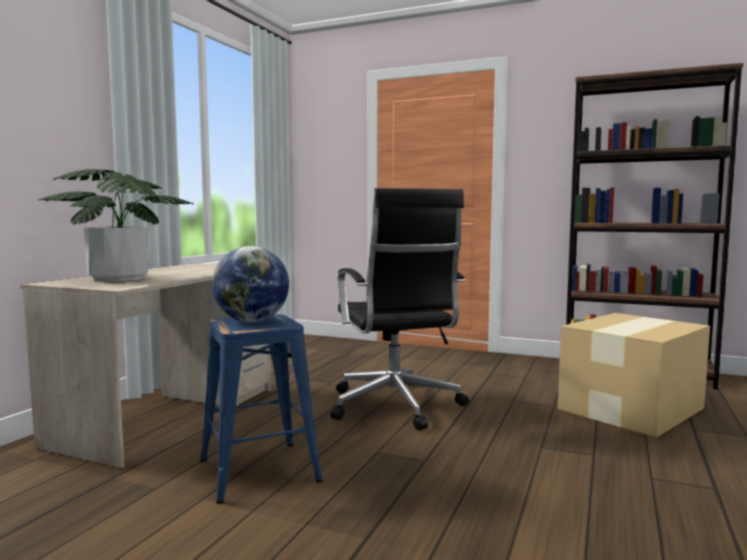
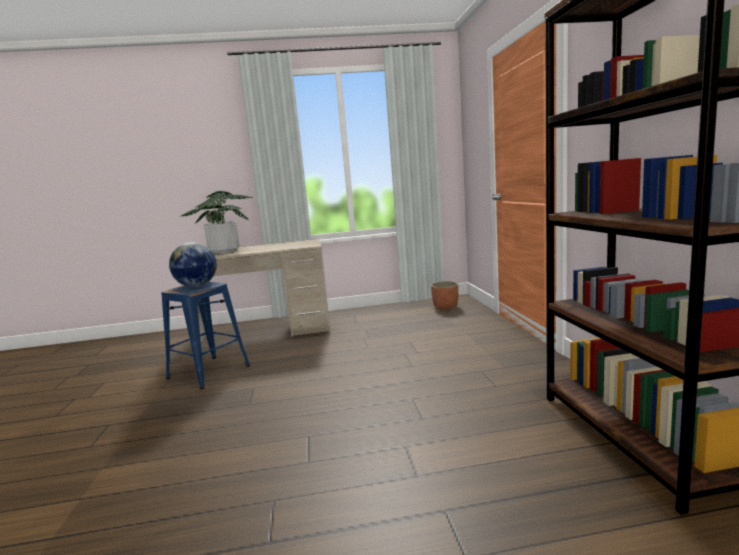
camera: 60 degrees right, 5 degrees up
black office chair [330,188,469,430] -> none
cardboard box [558,313,710,438] -> none
none -> planter [431,281,458,309]

